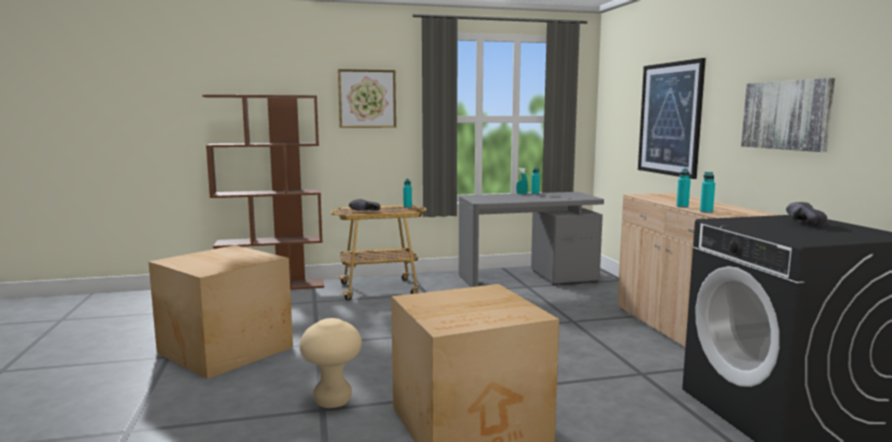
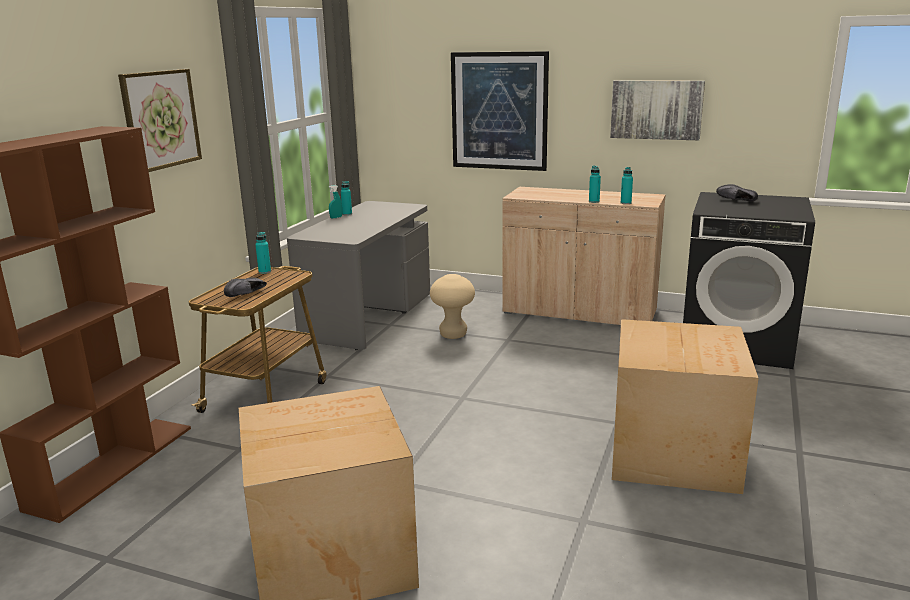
camera: 55 degrees left, 10 degrees up
beige stool [299,318,362,408] -> beige stool moved to [430,274,475,339]

